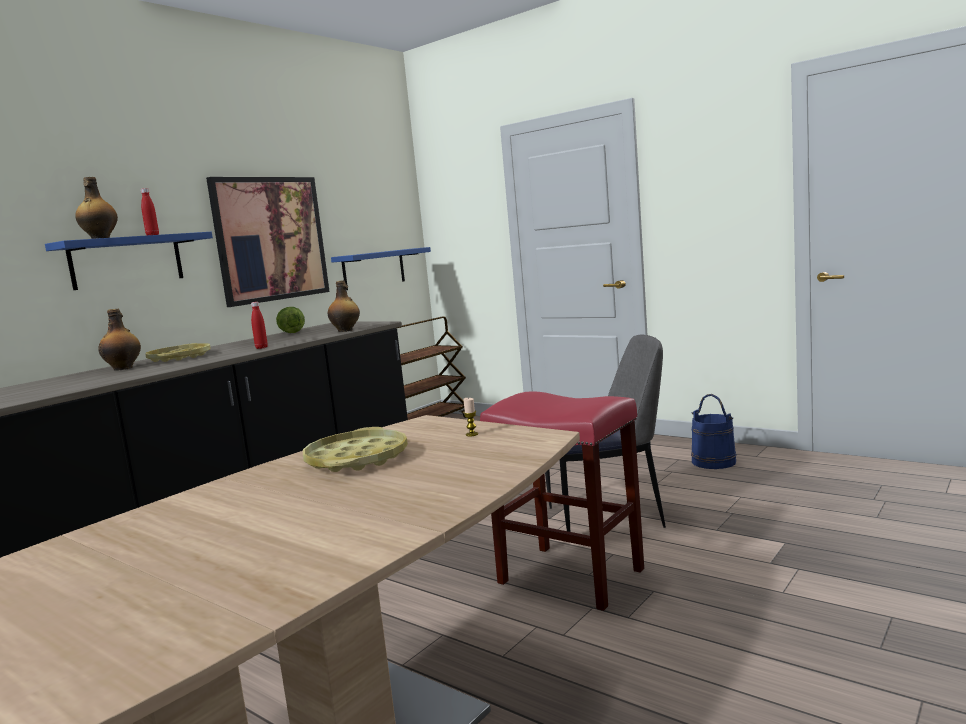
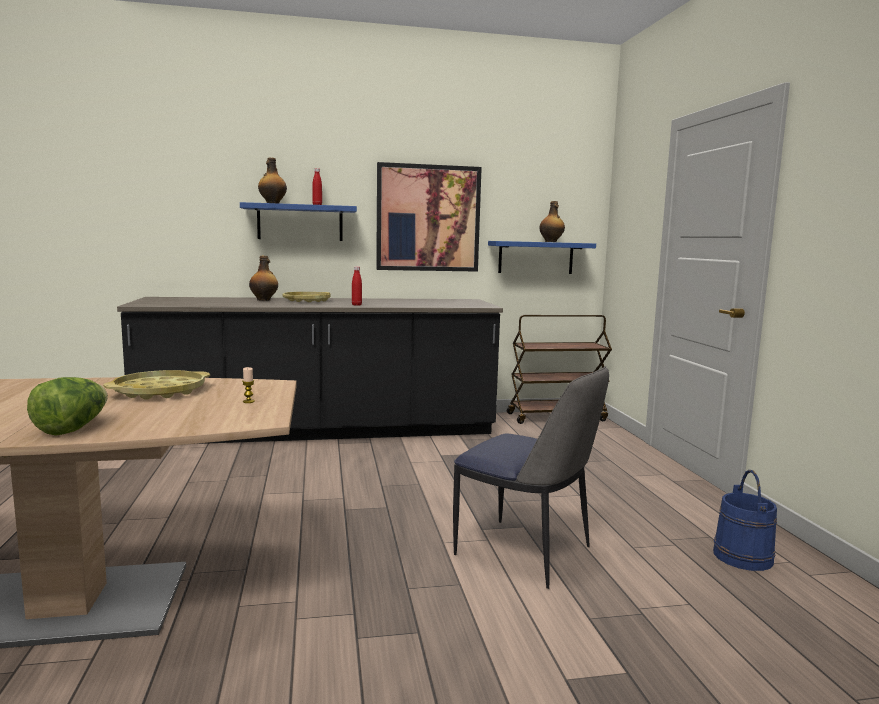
camera: 40 degrees right, 0 degrees up
lettuce [276,307,305,333] -> lettuce moved to [27,377,108,436]
bottle [328,280,360,332] -> bottle moved to [540,201,565,242]
red stool [480,391,644,611] -> none

